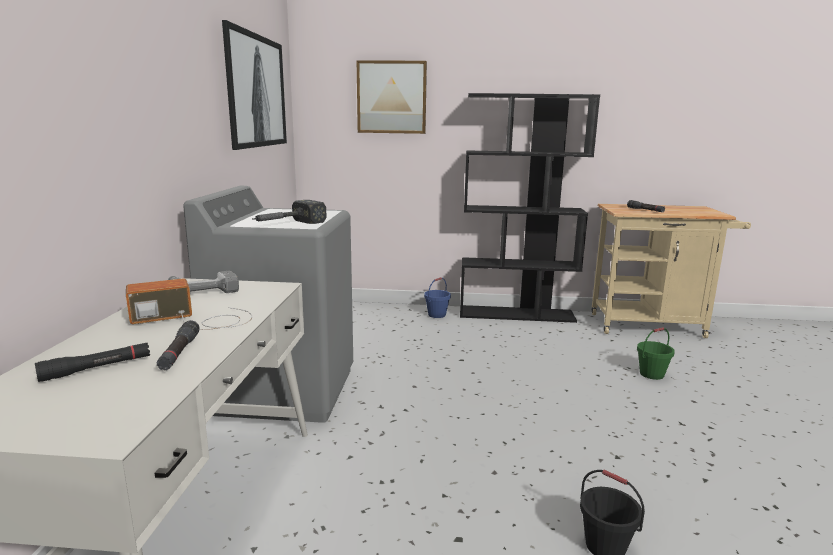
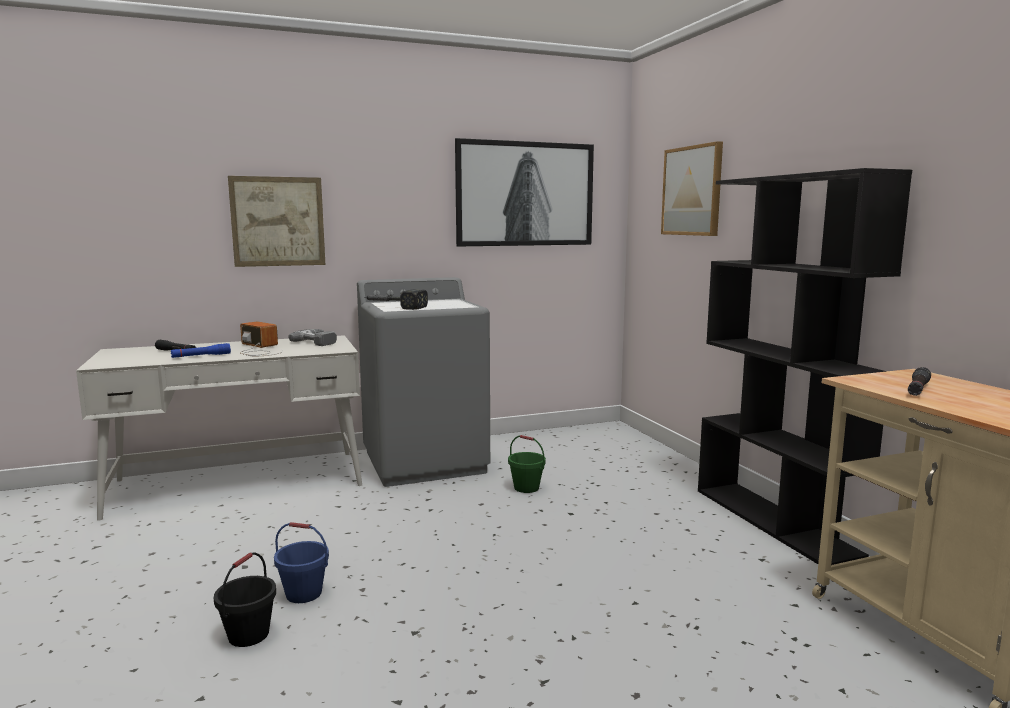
camera: 65 degrees right, 5 degrees down
black flashlight [157,320,200,370] -> blue flashlight [171,343,231,358]
blue bucket [424,277,451,318] -> blue bucket moved to [274,522,329,603]
green bucket [637,327,675,380] -> green bucket moved to [508,435,546,493]
none -> picture [228,176,325,267]

